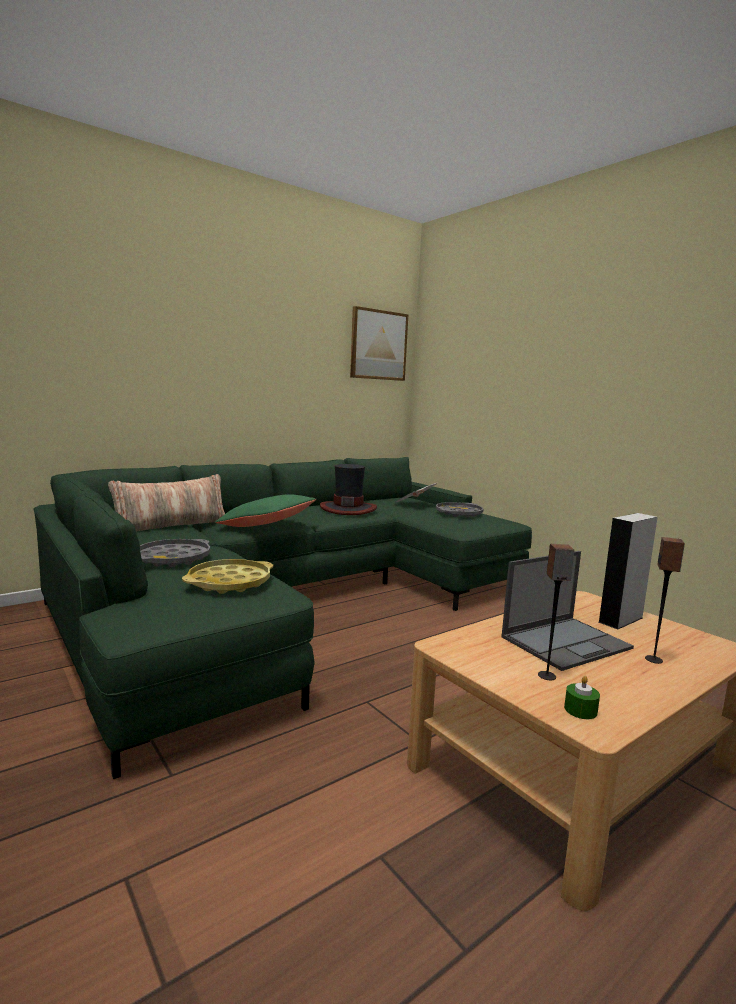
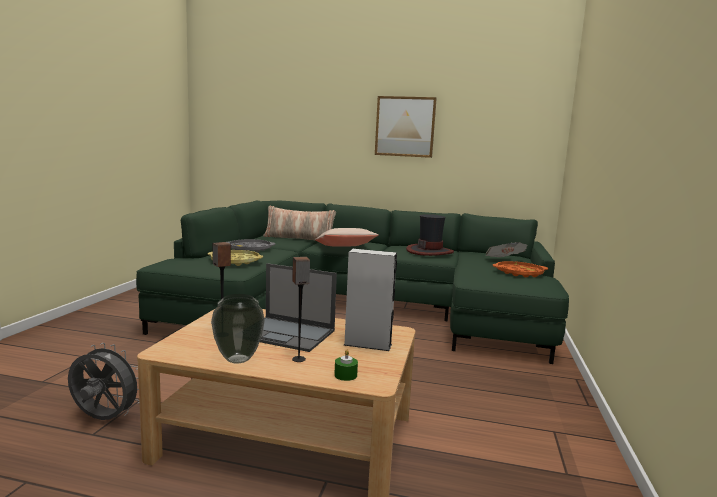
camera: 50 degrees right, 0 degrees up
green pillow [215,494,316,527] -> beige pillow [315,228,379,246]
picture [350,306,408,381] -> picture moved to [375,96,437,158]
grey tray [436,502,483,518] -> orange tray [493,261,548,277]
green candle [564,676,600,719] -> green candle moved to [334,350,358,381]
none -> grey fan [68,343,139,420]
none -> vase [211,294,265,363]

